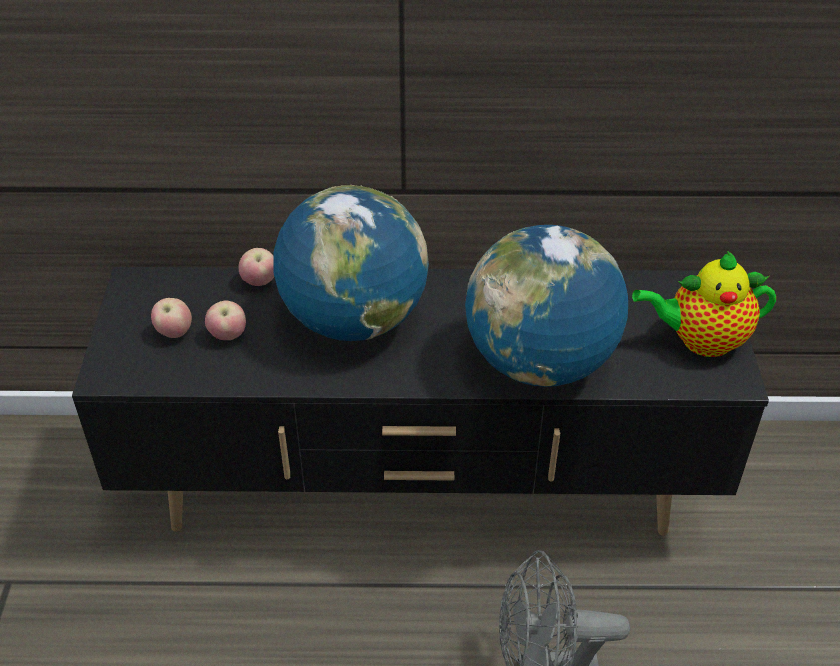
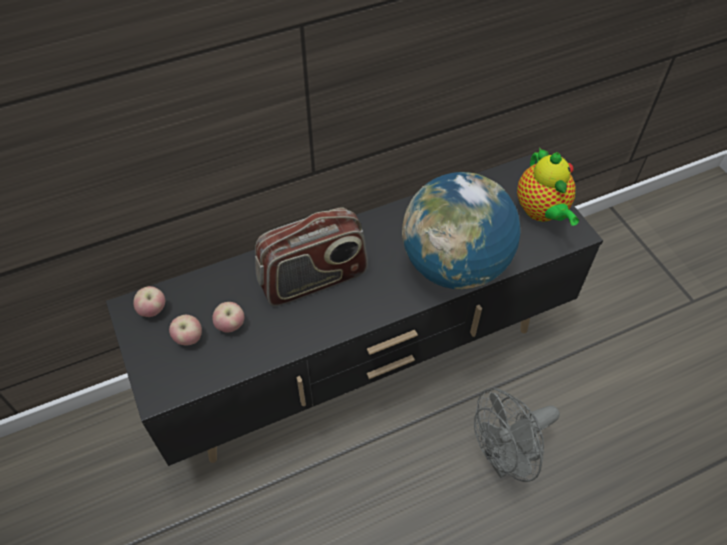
camera: 25 degrees left, 10 degrees up
apple [238,248,274,286] -> apple moved to [133,286,165,317]
globe [273,185,429,341] -> radio [255,208,368,306]
teapot [632,251,776,357] -> teapot turned 75 degrees counterclockwise [517,147,579,226]

